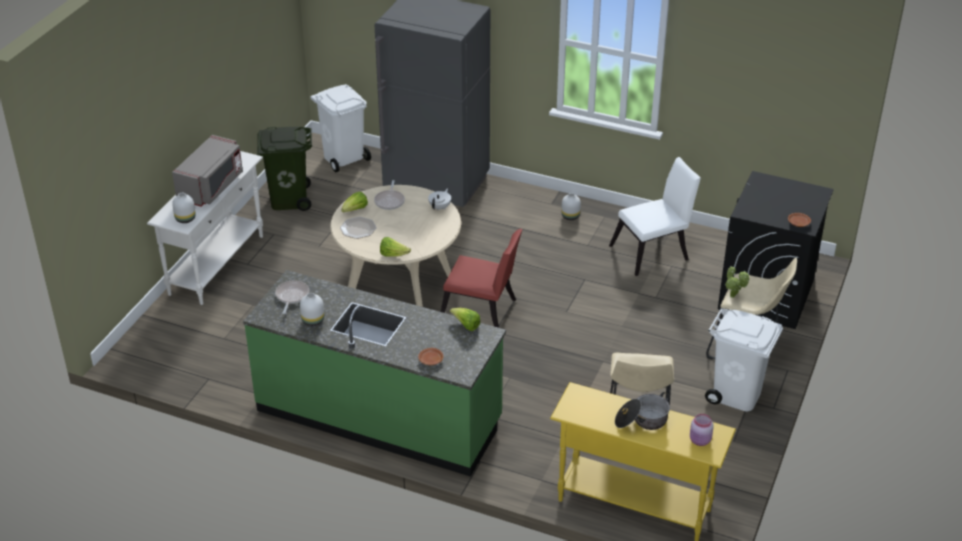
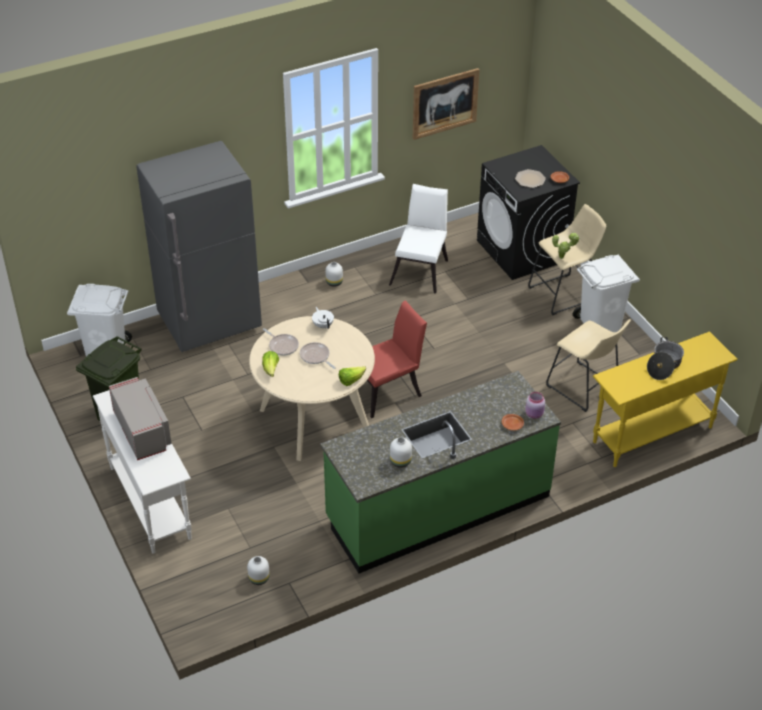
camera: 50 degrees left, 5 degrees up
white vase [172,193,196,223] -> white vase moved to [247,556,270,585]
frying pan [275,281,309,314] -> frying pan moved to [300,342,336,369]
plate [340,217,377,239] -> plate moved to [515,169,546,188]
lettuce [450,308,480,331] -> none
pink jar [690,414,714,446] -> pink jar moved to [525,392,545,419]
none -> picture [413,68,480,140]

